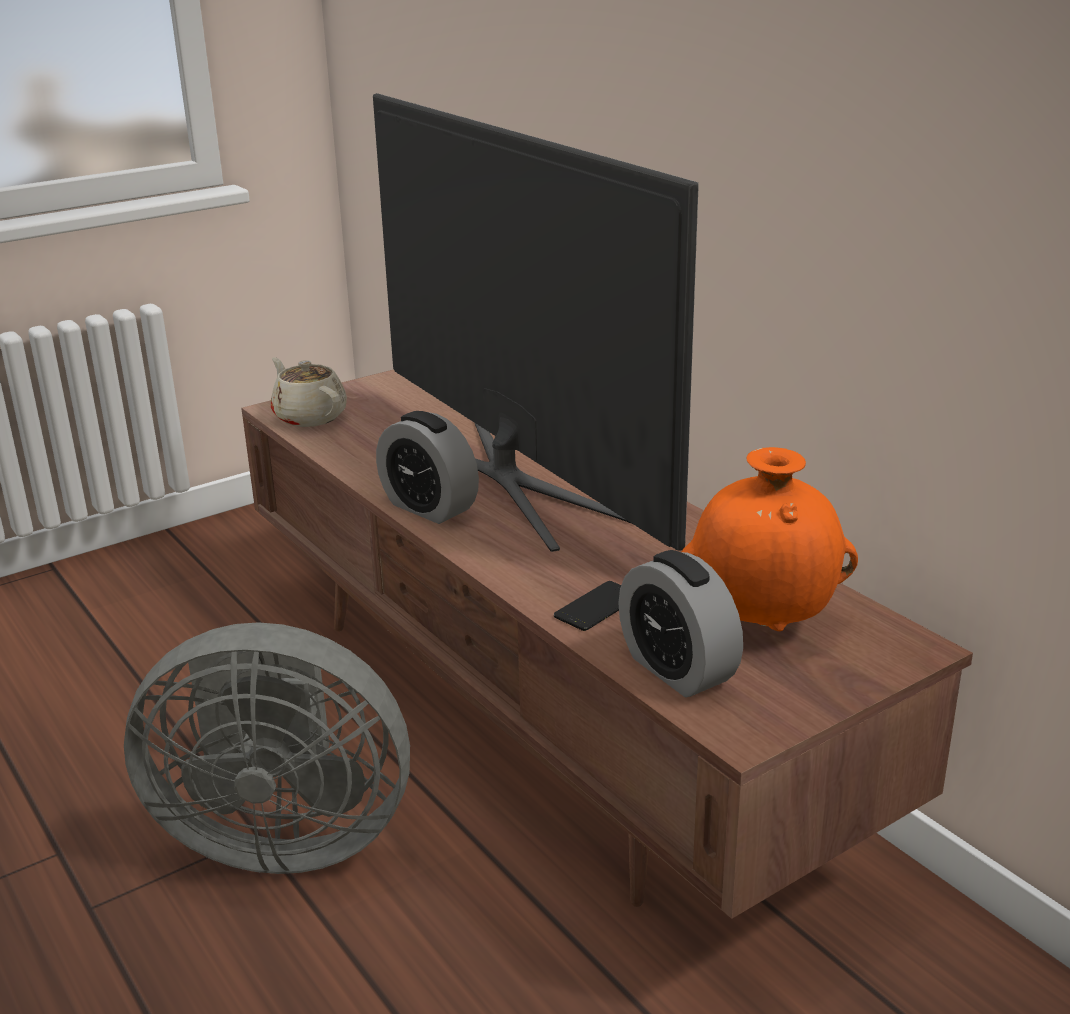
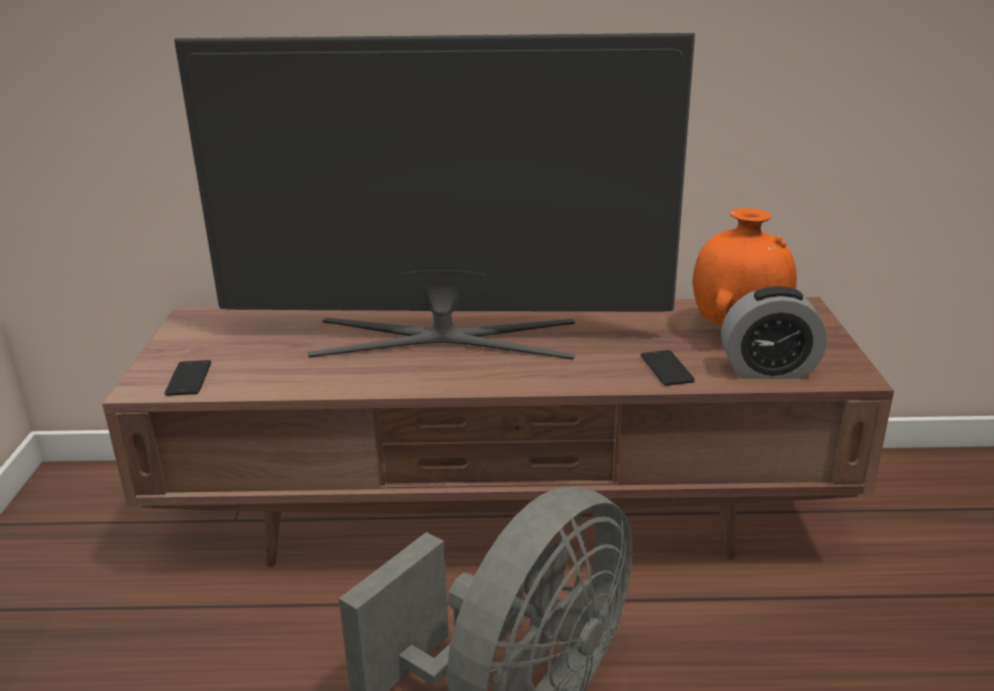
camera: 55 degrees left, 0 degrees up
beige teapot [271,357,347,427] -> phone [165,360,211,396]
alarm clock [376,411,479,524] -> none

